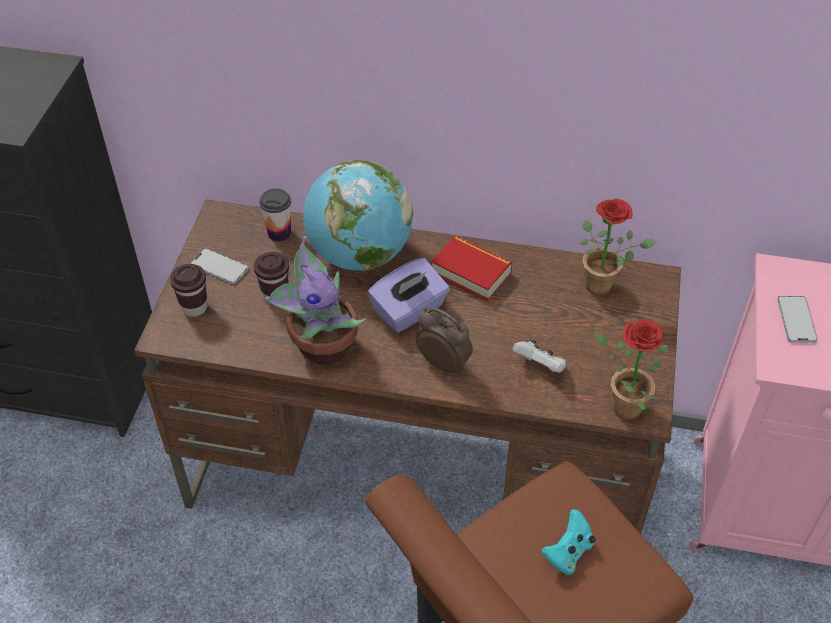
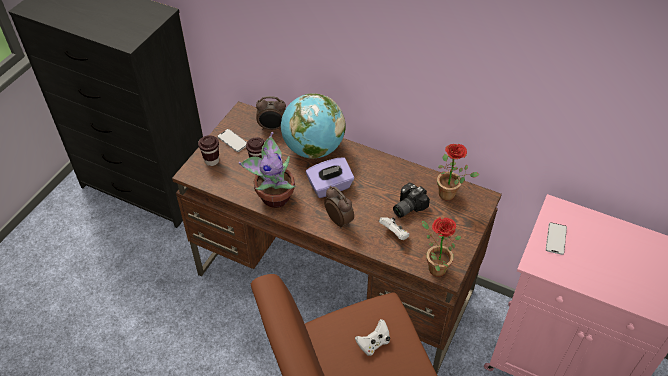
camera: 15 degrees right, 0 degrees up
cup [259,188,291,242] -> alarm clock [256,96,286,131]
book [431,236,512,301] -> none
turquoise game controller [541,510,596,575] -> white game controller [355,319,390,356]
none -> camera [393,183,430,218]

